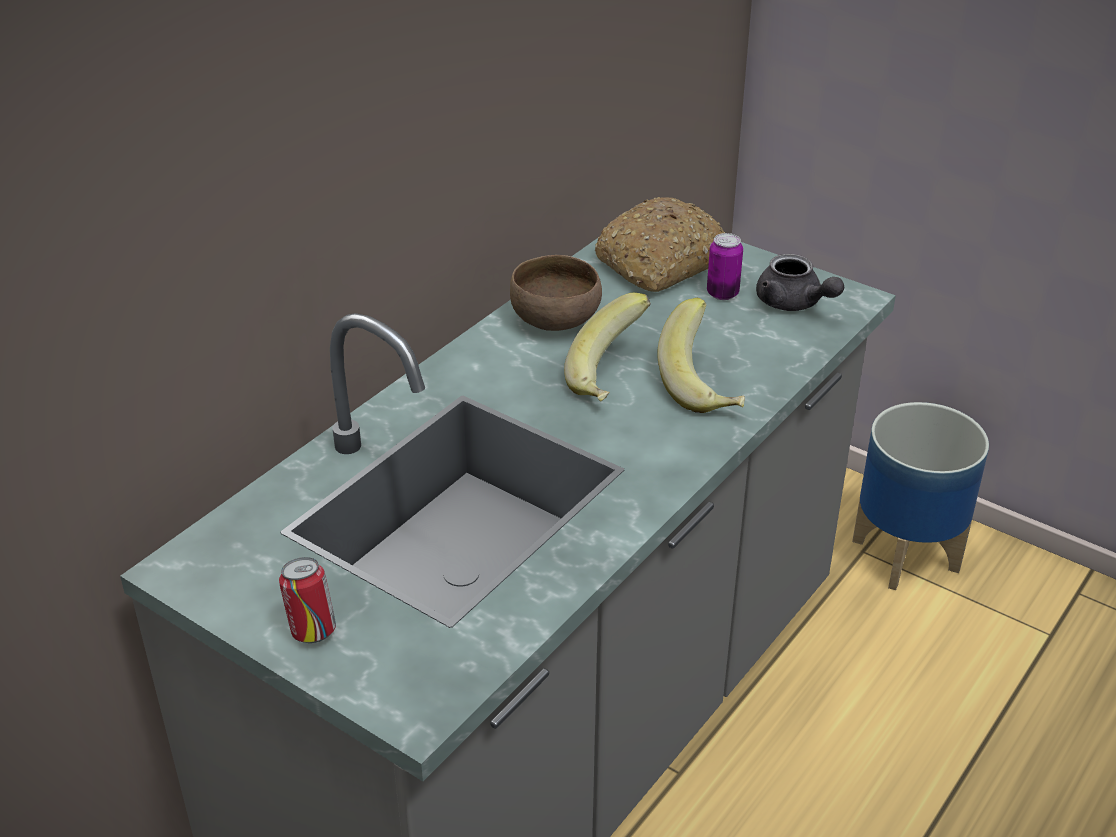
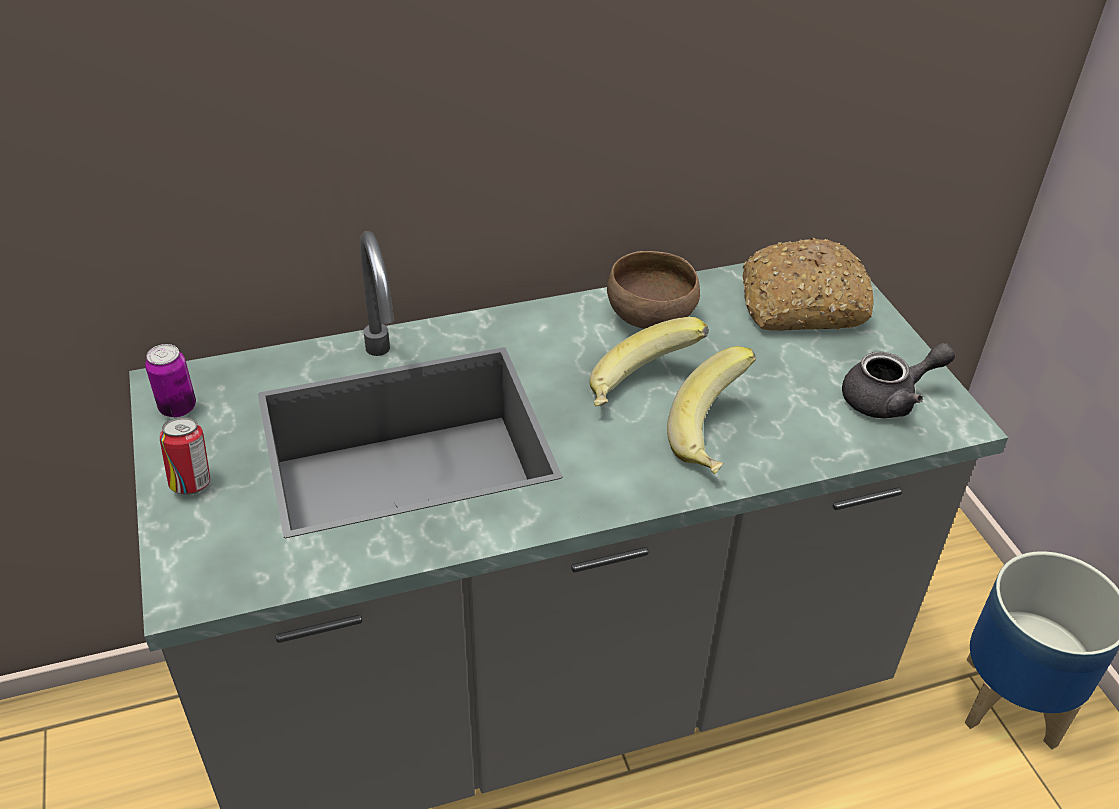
camera: 35 degrees right, 5 degrees up
can [707,233,743,300] -> can moved to [145,344,196,417]
grey teapot [756,254,844,311] -> grey teapot turned 105 degrees counterclockwise [842,343,955,419]

